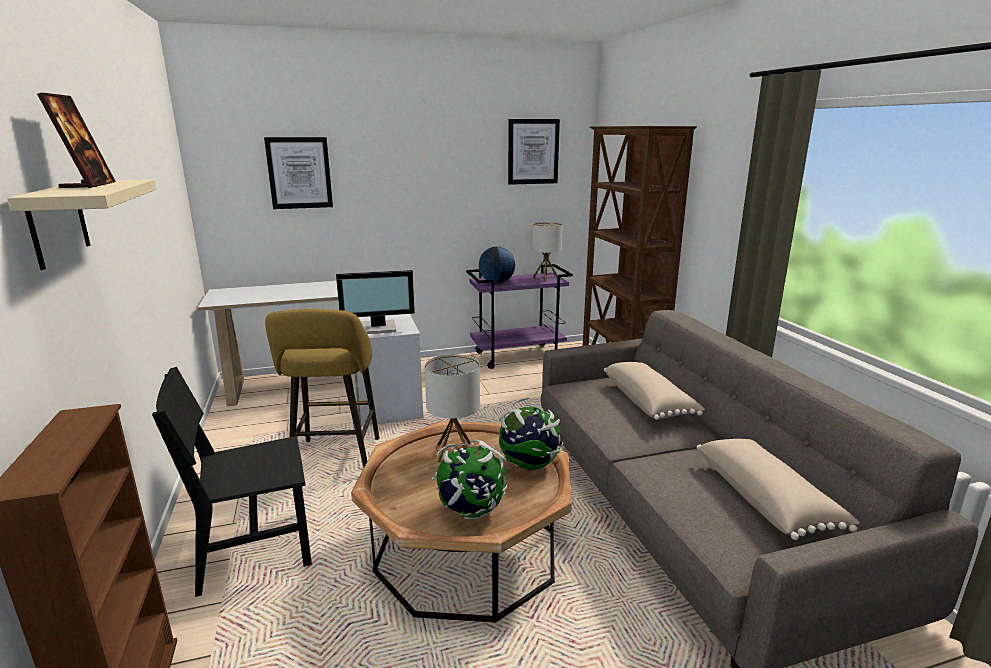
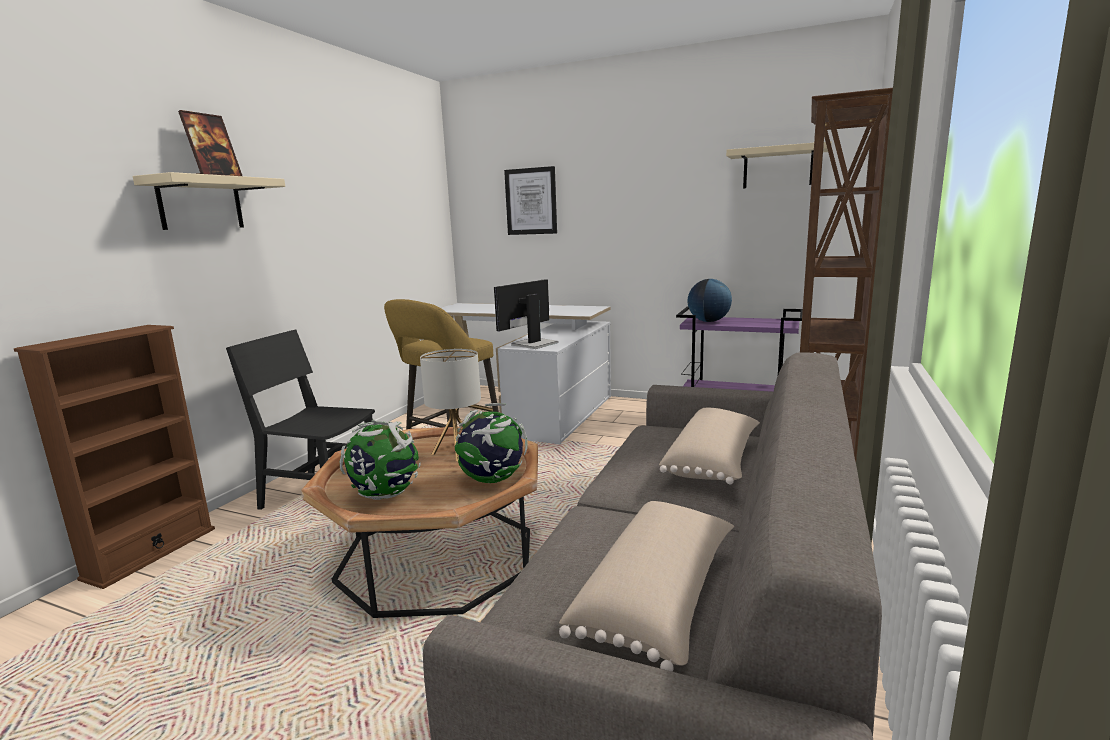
camera: 40 degrees right, 5 degrees down
monitor [336,270,415,334] -> monitor turned 105 degrees clockwise [494,279,558,349]
picture [508,119,560,185] -> beige shelf [726,141,832,189]
table lamp [531,222,563,282] -> none

